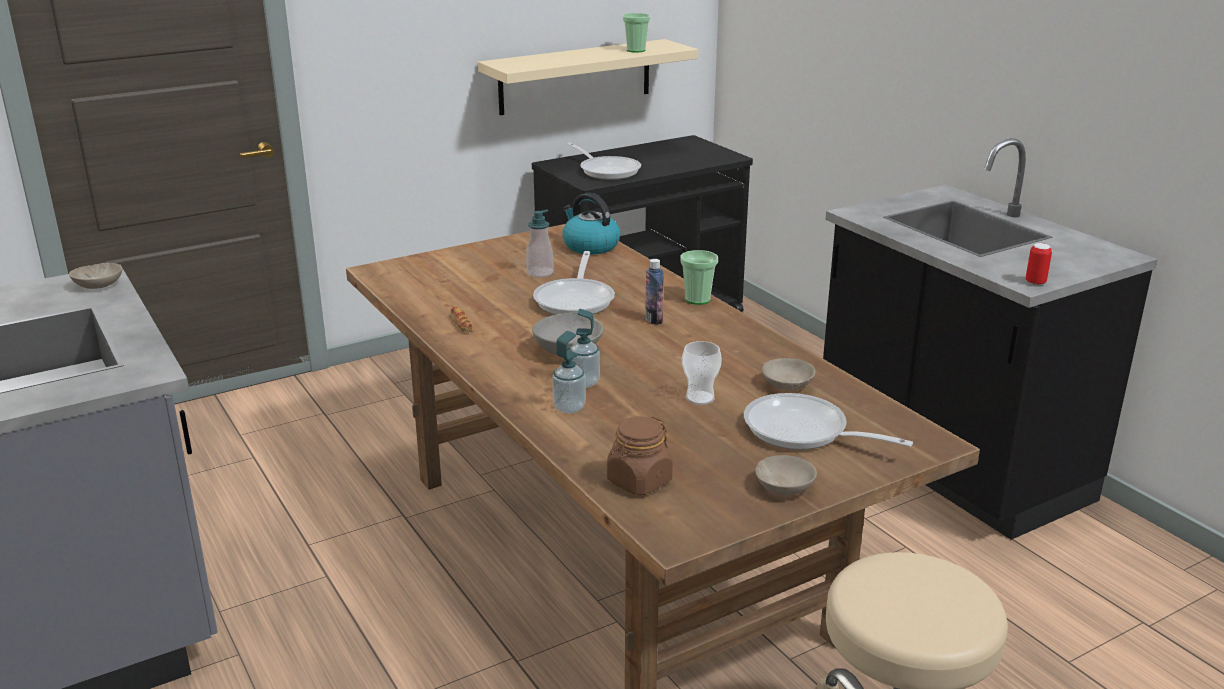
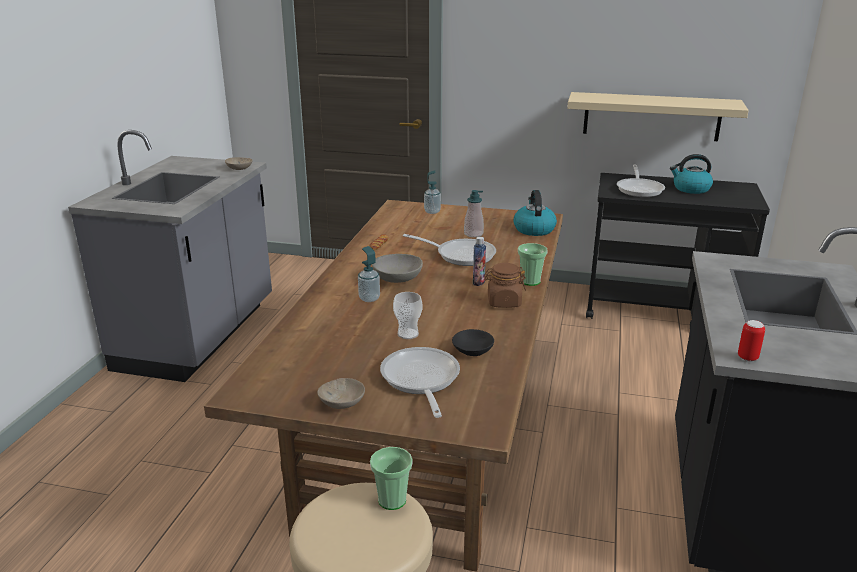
camera: 45 degrees right, 0 degrees up
frying pan [533,251,615,315] -> frying pan turned 120 degrees counterclockwise [403,234,496,266]
soap dispenser [552,331,586,414] -> soap dispenser moved to [424,170,441,214]
brown jar [607,417,673,495] -> brown jar moved to [484,263,526,308]
cup [622,13,650,53] -> cup moved to [370,447,413,510]
beige bowl [762,358,815,390] -> black bowl [452,329,494,356]
none -> kettle [670,154,713,194]

